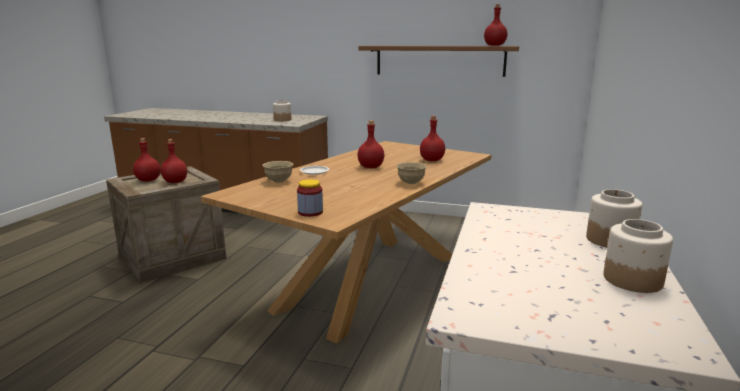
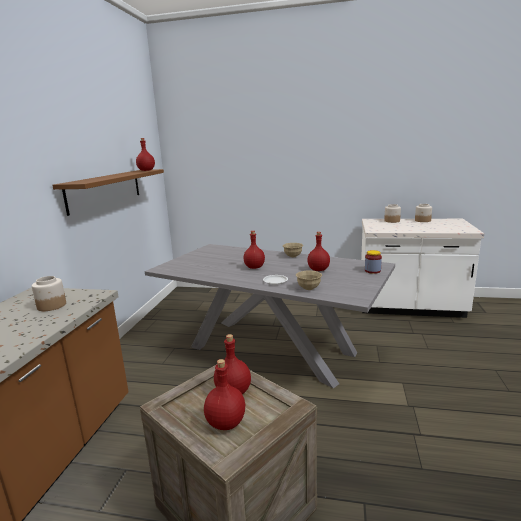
camera: 95 degrees left, 0 degrees up
brown dining table [201,141,491,344] -> grey dining table [145,244,395,389]
red bottle [420,116,445,161] -> red bottle moved to [307,232,330,271]

